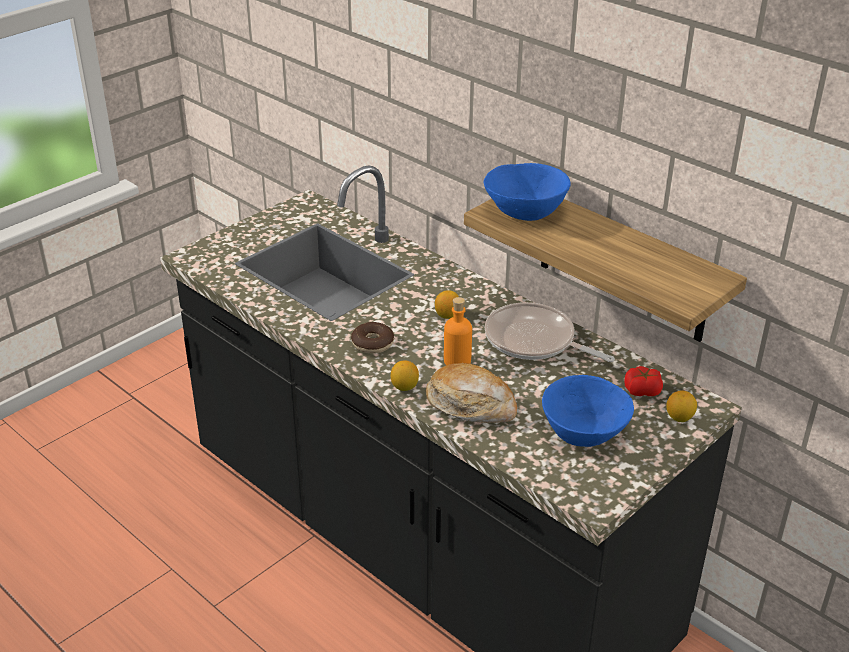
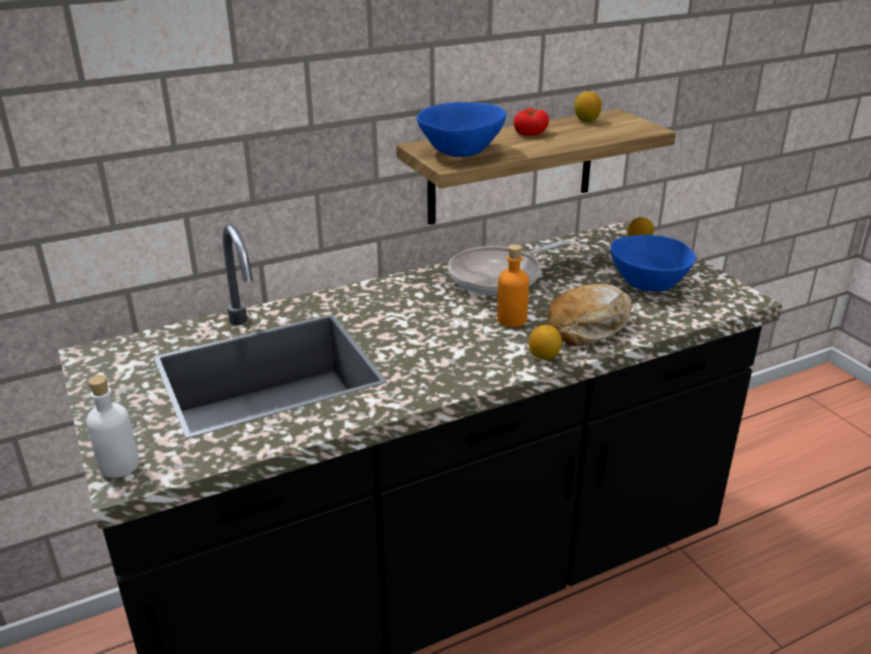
camera: 70 degrees left, 5 degrees down
donut [351,322,394,354] -> none
lemon [435,290,459,319] -> lemon moved to [574,91,602,122]
tomato [625,366,663,396] -> tomato moved to [513,108,549,136]
none -> white bottle [86,375,139,478]

